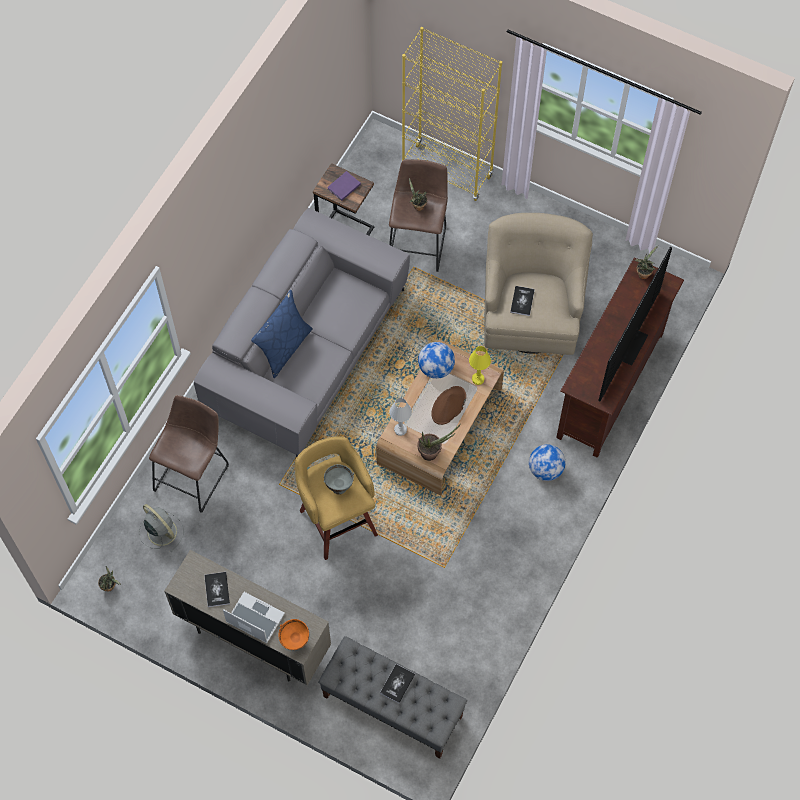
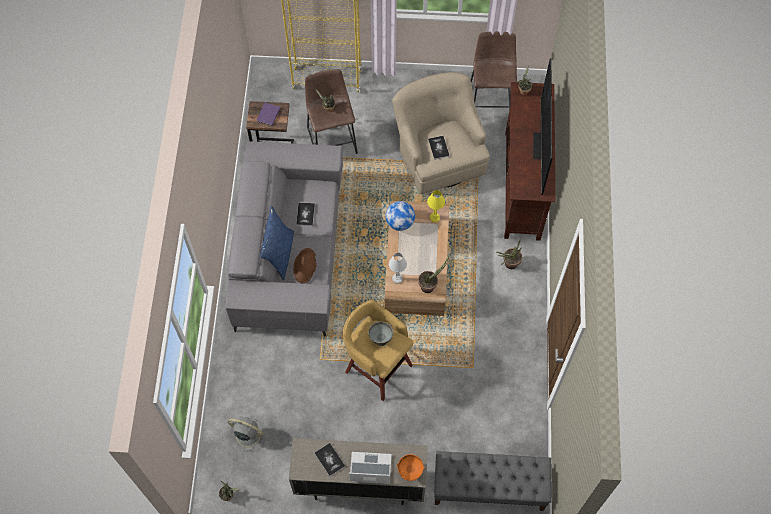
camera: 25 degrees left, 0 degrees up
brown stool [149,395,229,513] -> brown stool moved to [471,31,517,110]
book [380,664,415,703] -> book moved to [296,203,315,226]
brown hat [431,386,466,425] -> brown hat moved to [293,248,317,283]
globe [529,444,566,481] -> potted plant [496,238,522,269]

